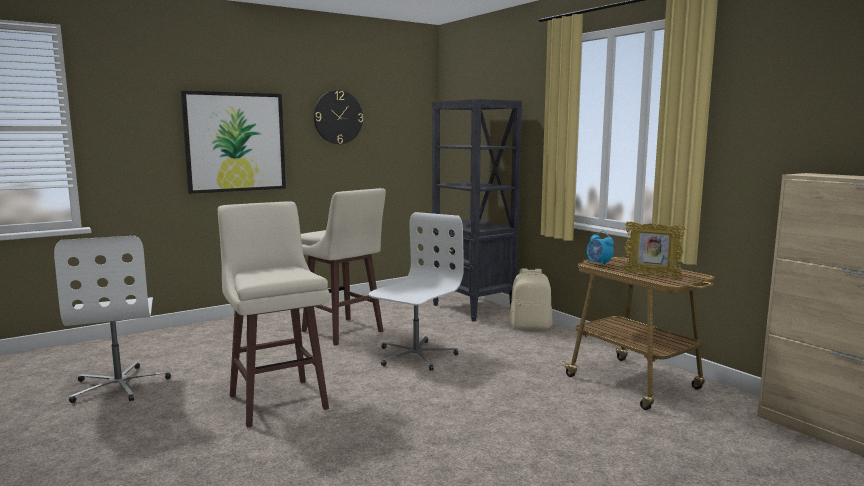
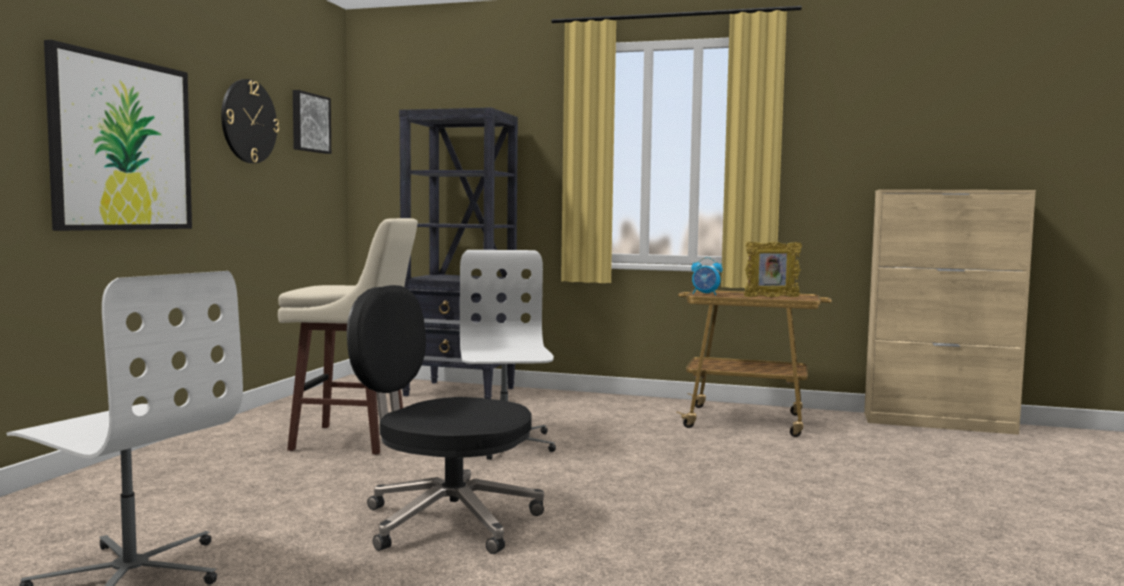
camera: 40 degrees left, 5 degrees down
beige stool [218,201,330,428] -> black office chair [347,285,544,554]
beige backpack [510,268,553,329] -> none
none -> picture [293,90,331,154]

